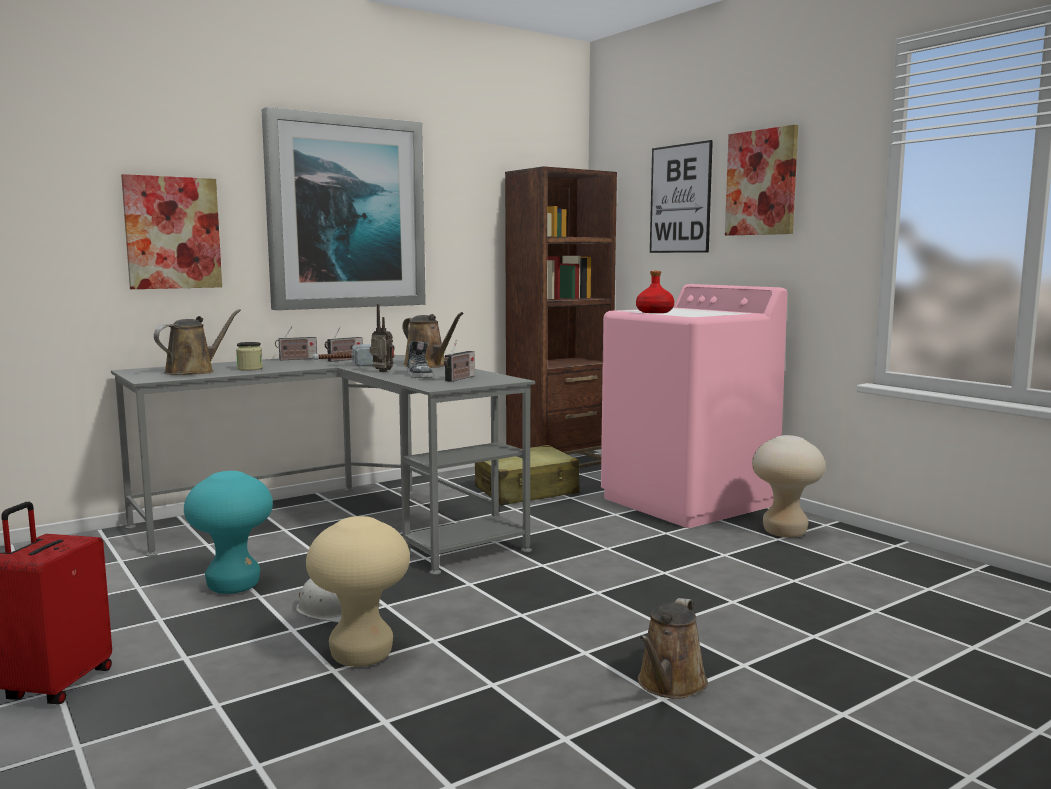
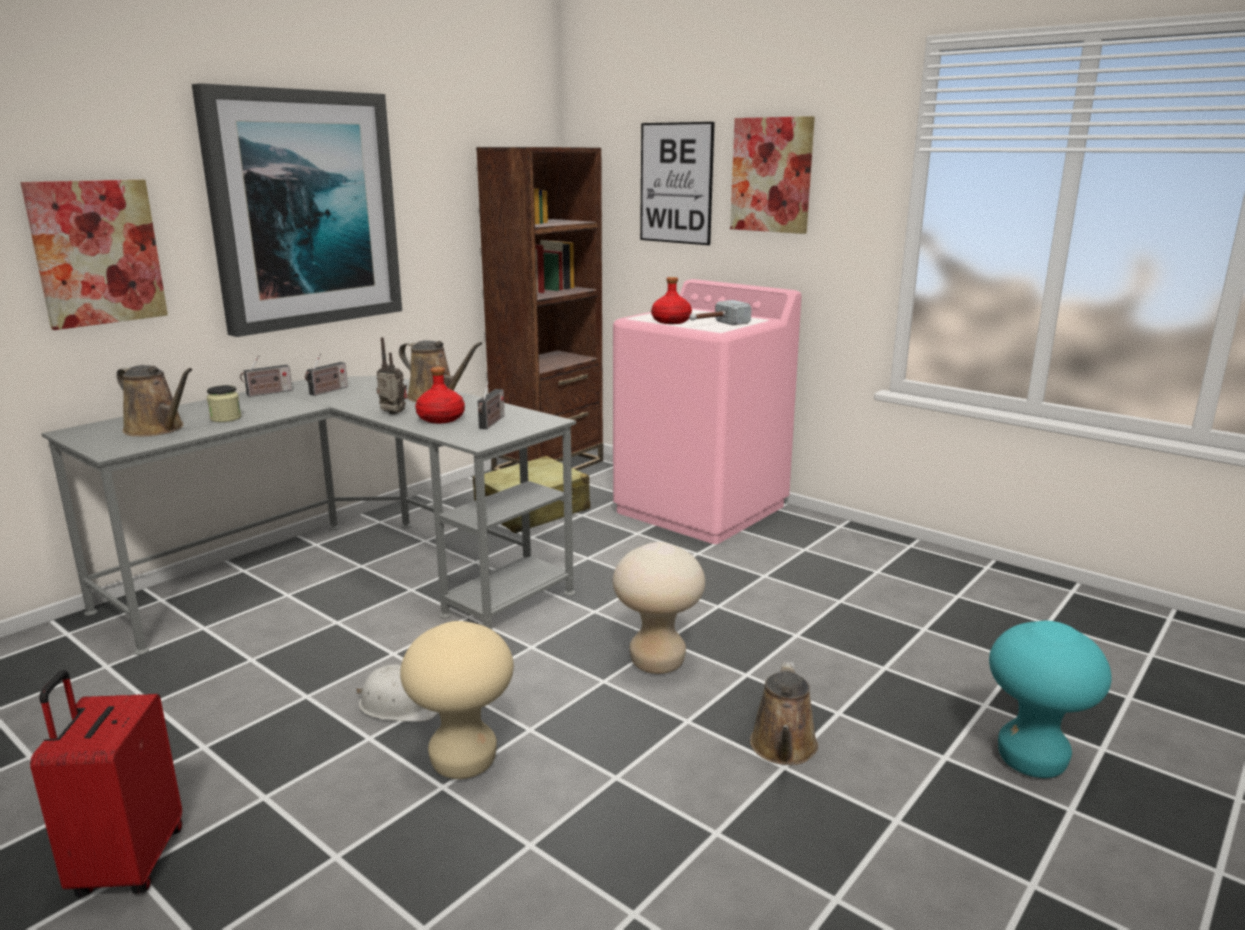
camera: 15 degrees left, 10 degrees up
brown watering can [154,309,241,375] -> brown watering can turned 105 degrees clockwise [116,365,193,437]
turquoise stool [184,471,273,594] -> turquoise stool moved to [989,621,1112,778]
hammer [313,344,373,367] -> hammer moved to [689,300,752,325]
shoe [407,341,433,378] -> red bottle [415,367,465,424]
beige stool [752,435,826,537] -> beige stool moved to [613,542,705,674]

